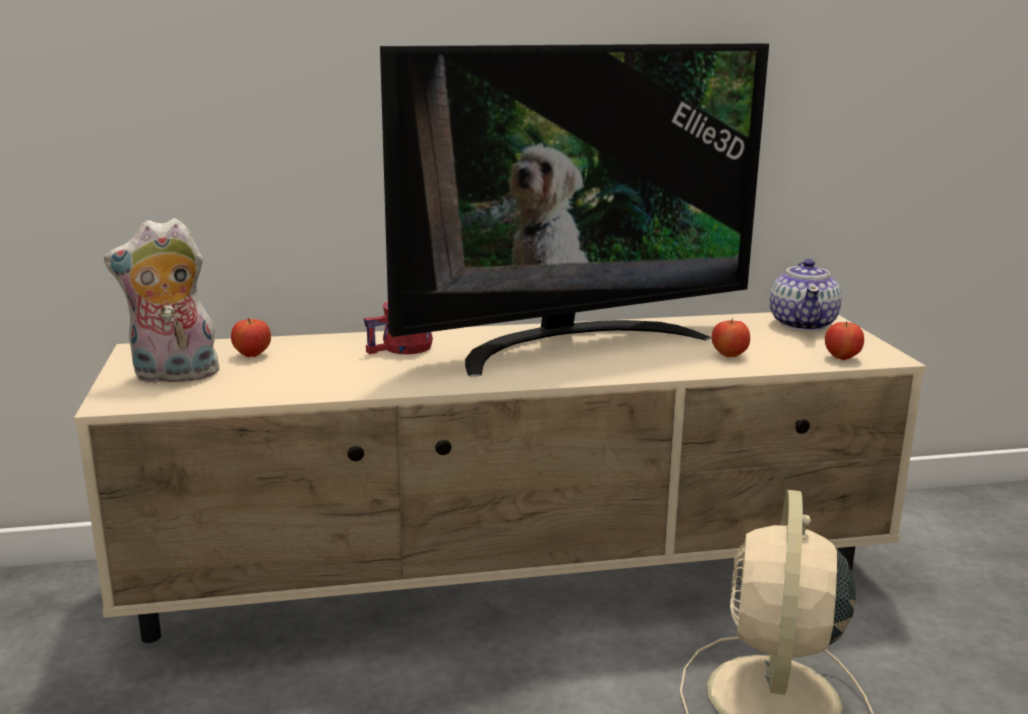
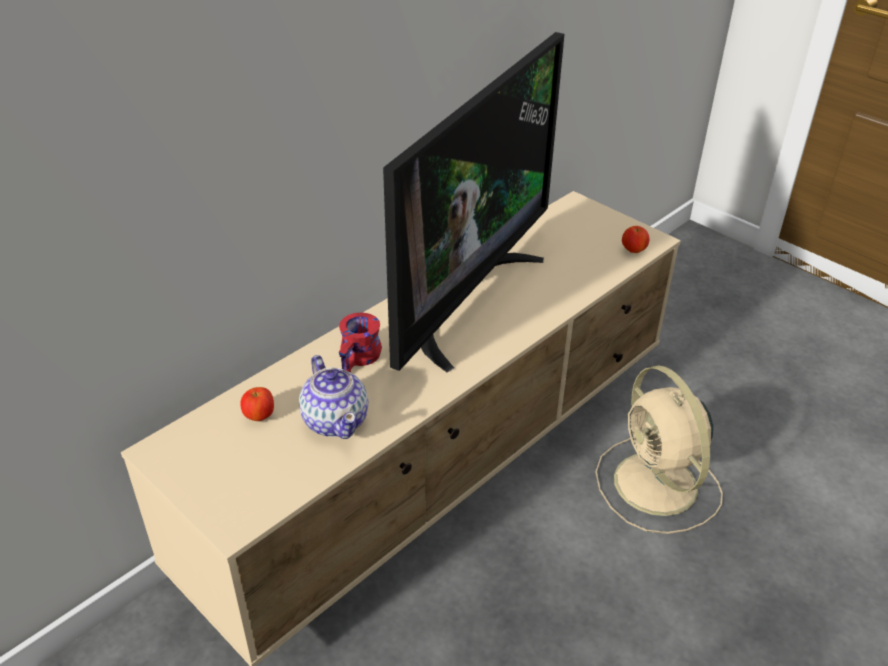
camera: 35 degrees left, 20 degrees up
plush toy [104,218,221,383] -> none
apple [712,318,750,358] -> none
teapot [770,259,842,331] -> teapot moved to [299,355,368,439]

